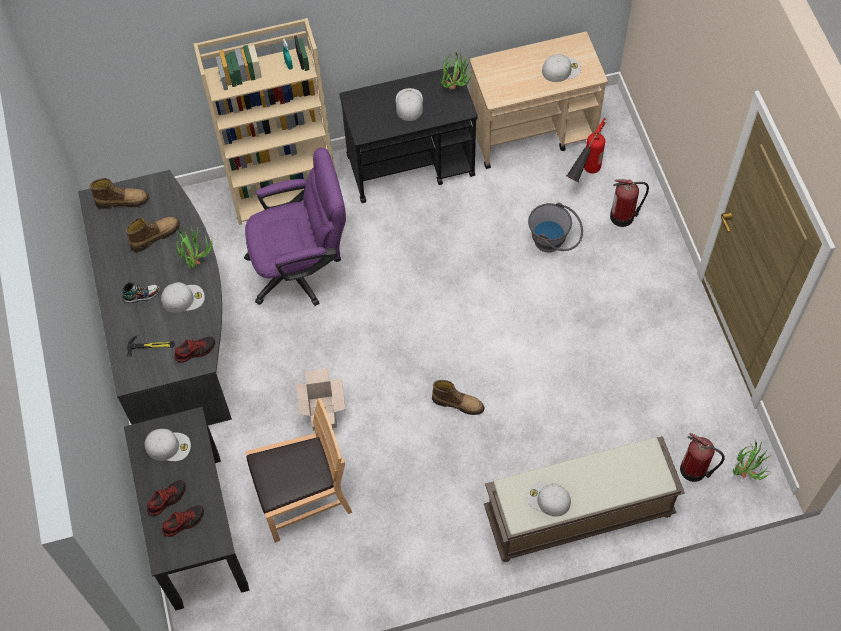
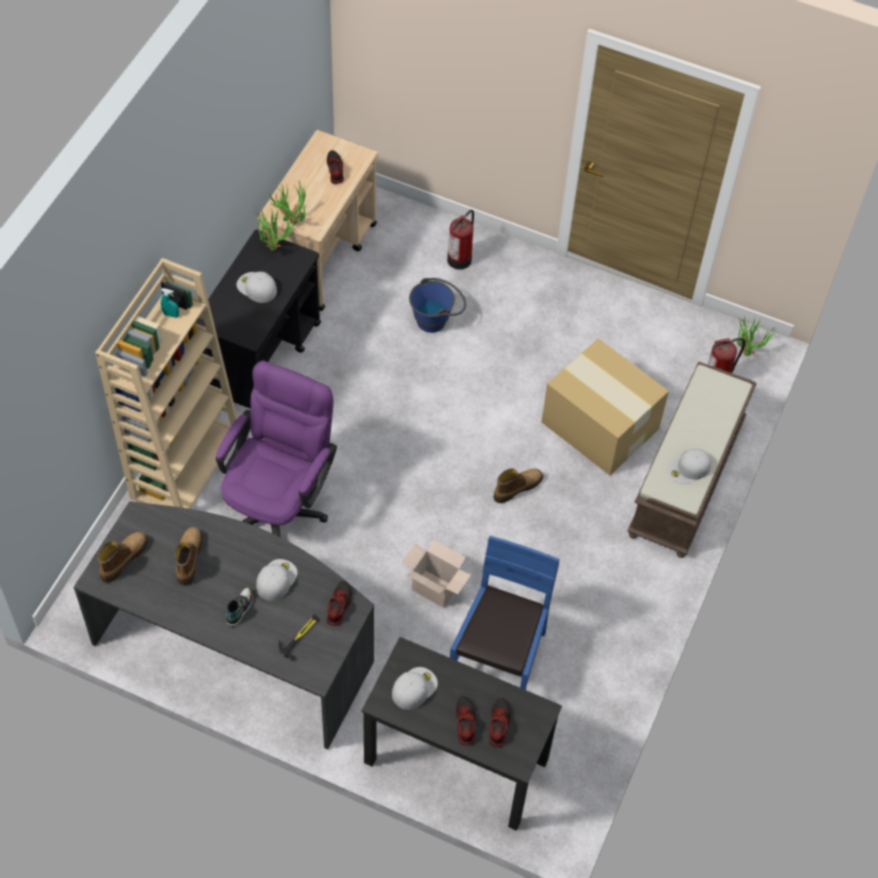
camera: 55 degrees left, 5 degrees down
potted plant [175,227,213,268] -> potted plant moved to [269,181,306,224]
brown chair [245,398,352,543] -> blue chair [450,536,560,690]
grey bucket [528,203,583,252] -> blue bucket [409,278,466,333]
white cap [542,54,581,82] -> shoe [327,150,344,184]
fire extinguisher [566,118,606,182] -> none
none -> cardboard box [541,338,669,475]

